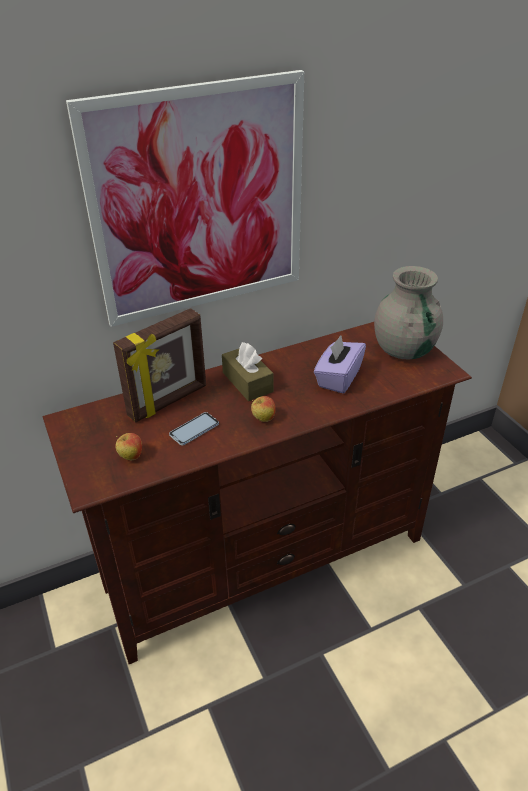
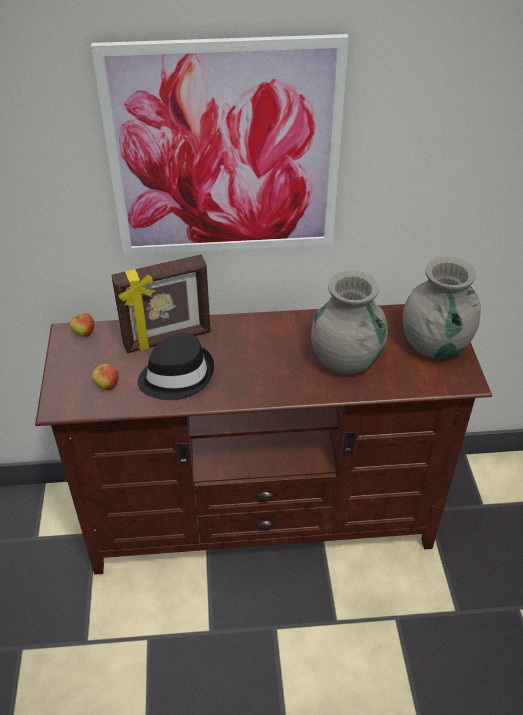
camera: 20 degrees right, 5 degrees up
phone [169,412,219,446] -> black hat [137,333,214,400]
brown tissue box [222,342,274,401] -> none
apple [251,396,276,422] -> apple moved to [70,313,94,338]
purple tissue box [314,335,366,393] -> grey vase [311,270,388,374]

